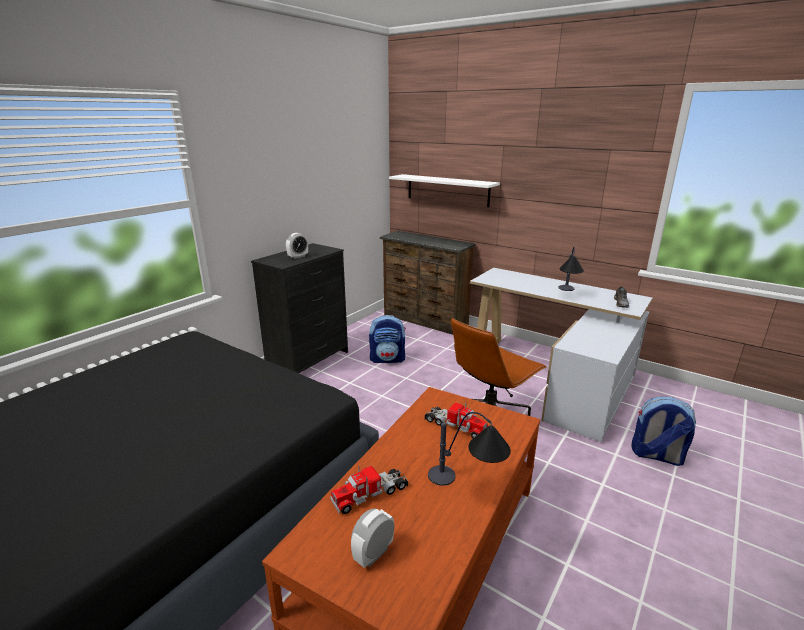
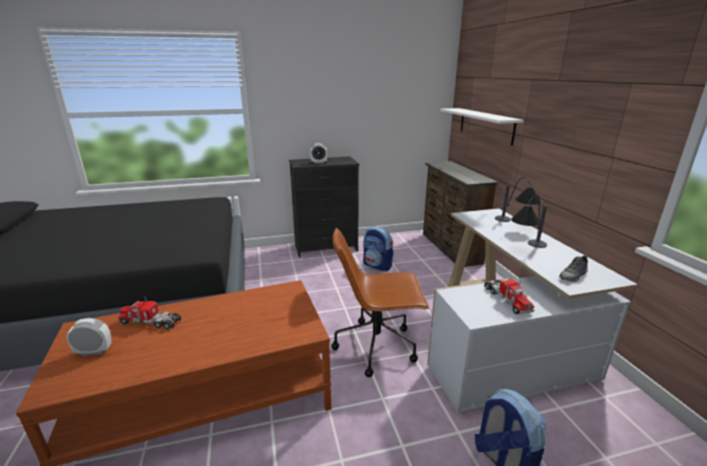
camera: 40 degrees right, 0 degrees up
toy truck [425,402,488,438] -> toy truck moved to [484,279,535,314]
table lamp [428,412,511,486] -> table lamp moved to [495,177,541,222]

